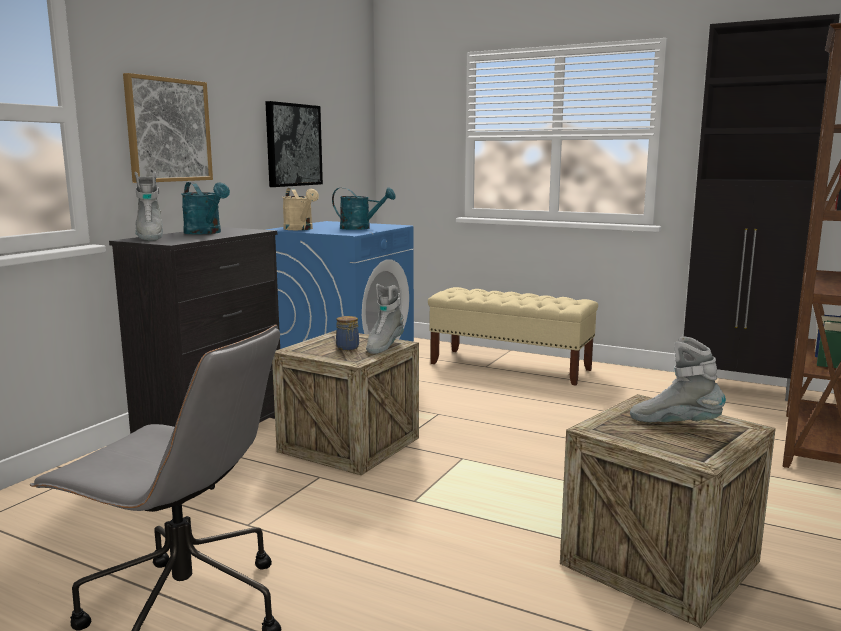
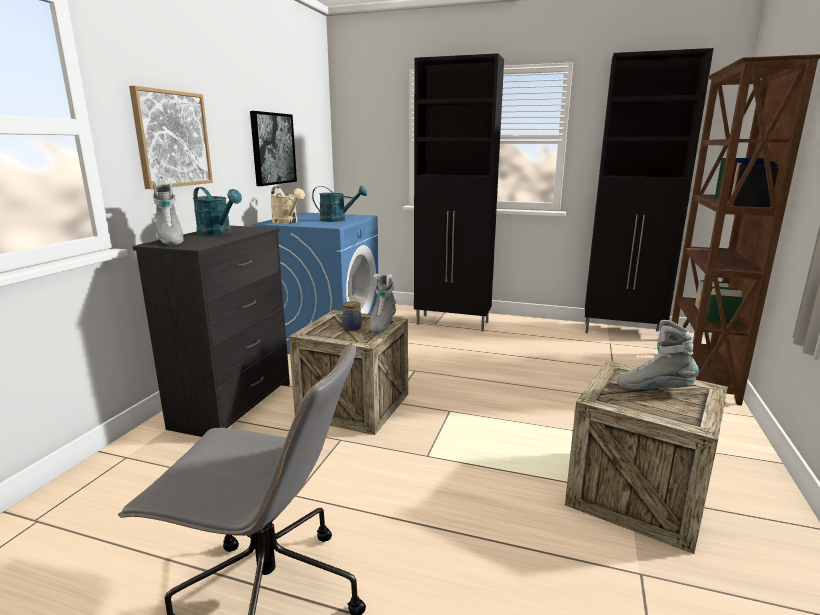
camera: 10 degrees left, 5 degrees up
beige bench [428,287,598,386] -> black cabinet [414,53,504,331]

